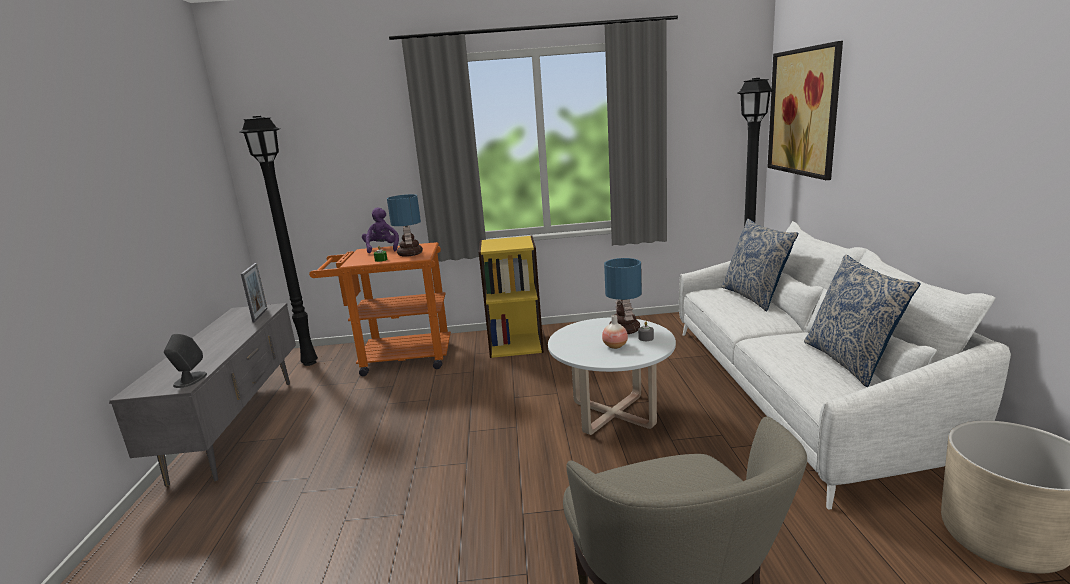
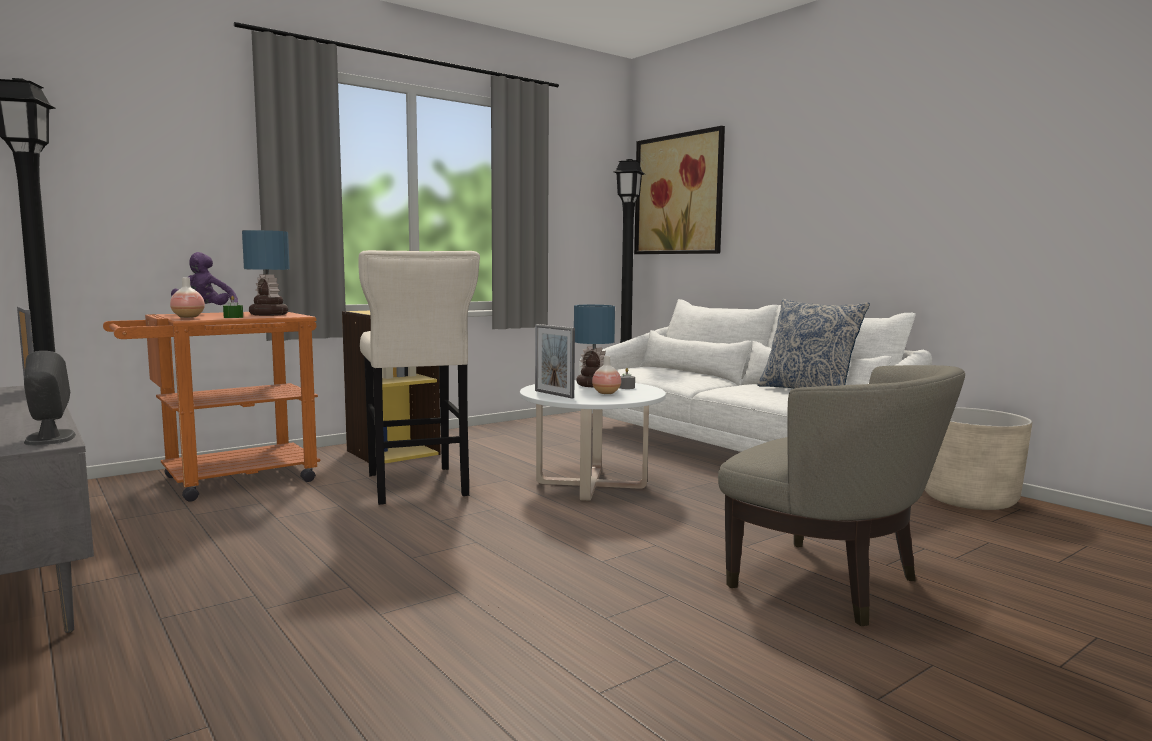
camera: 35 degrees left, 10 degrees down
pillow [721,219,798,311] -> none
none -> vase [170,278,205,318]
none -> beige stool [359,250,480,505]
none -> picture frame [535,324,575,398]

